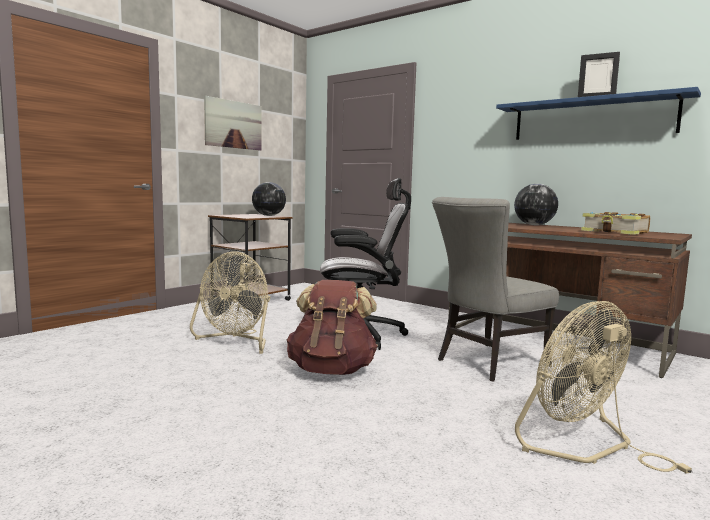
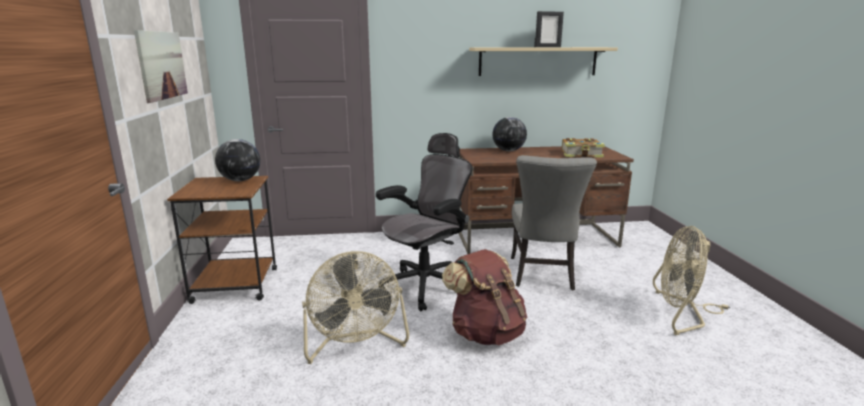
camera: 45 degrees left, 10 degrees up
blue shelf [496,87,701,140] -> beige shelf [469,47,618,76]

